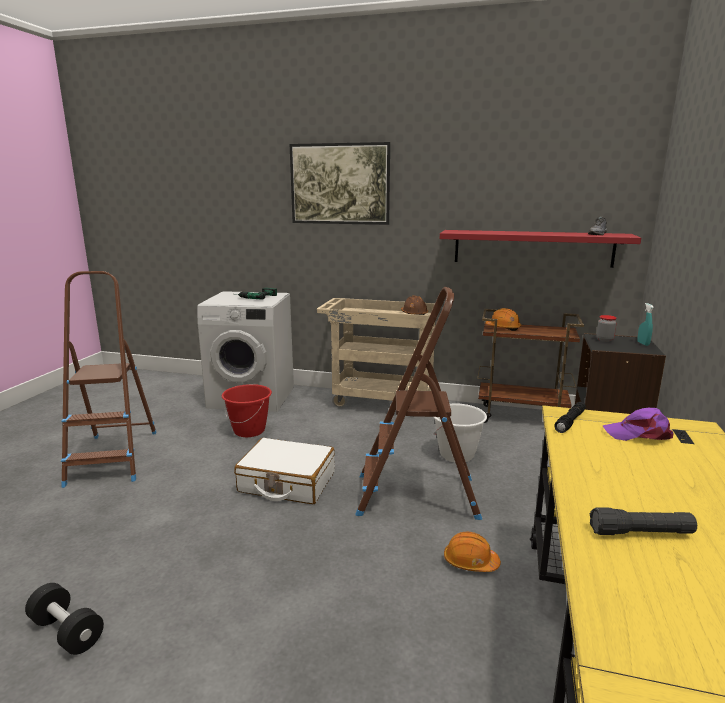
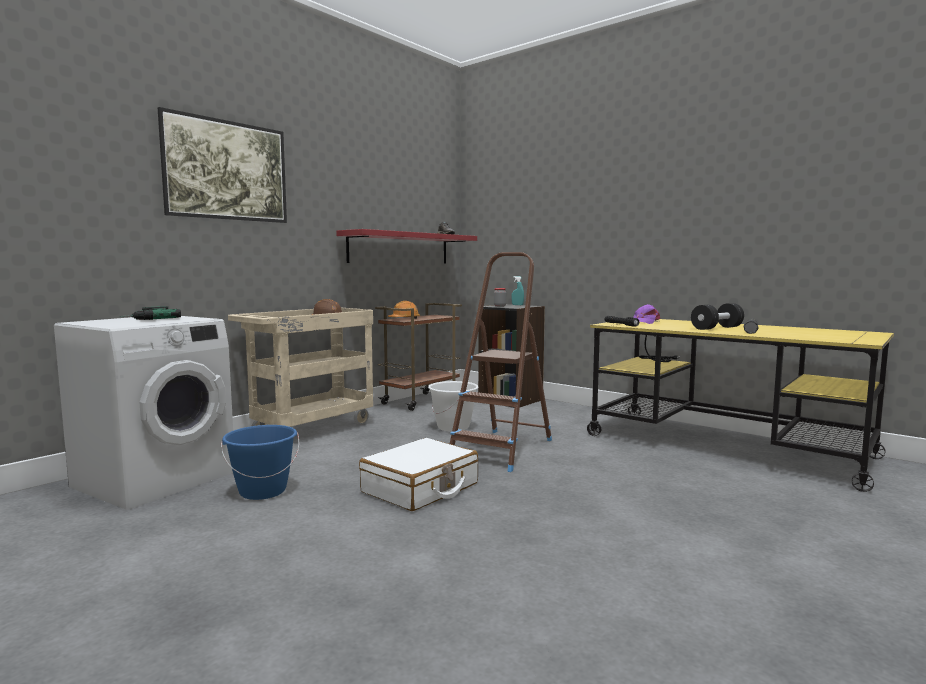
camera: 65 degrees left, 10 degrees down
black dumbbell [25,583,104,655] -> black dumbbell moved to [691,303,744,330]
brown step ladder [61,271,157,488] -> none
red bucket [222,384,272,437] -> blue bucket [221,425,299,500]
orange hard hat [444,532,501,572] -> none

